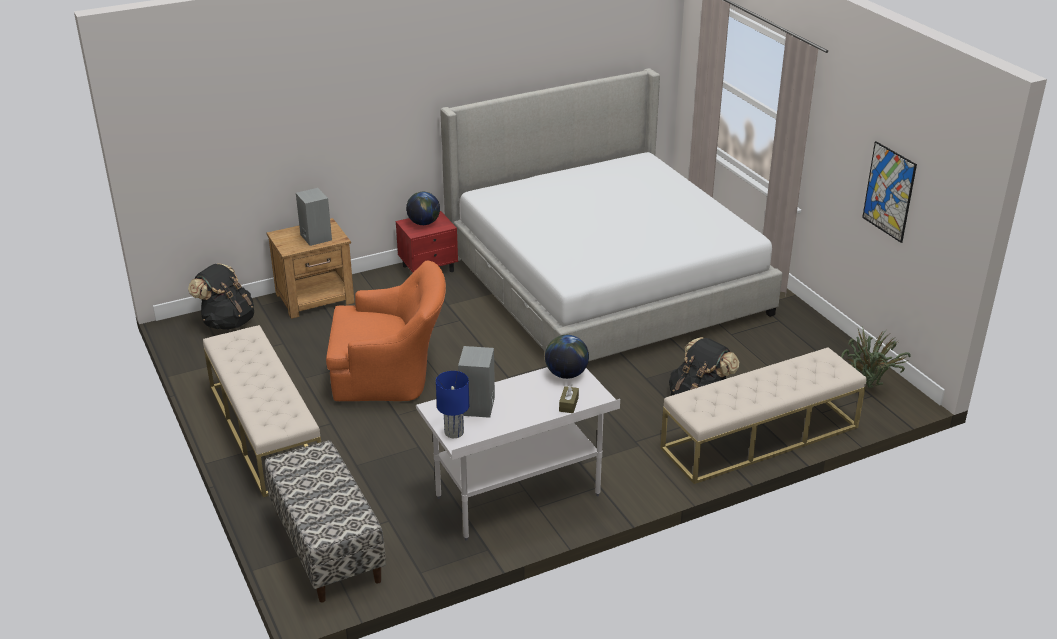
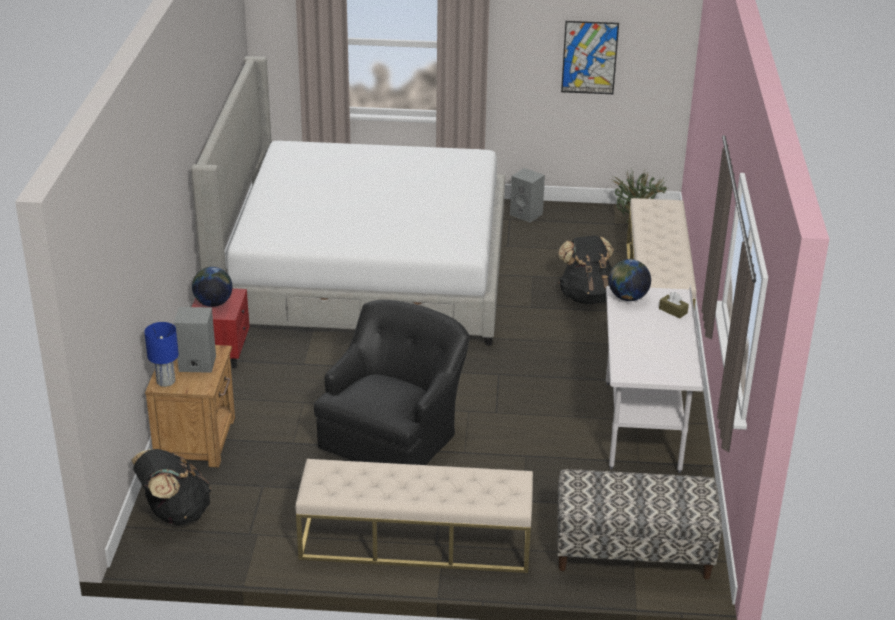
camera: 60 degrees left, 0 degrees up
orange armchair [326,260,446,402] -> black armchair [314,300,470,465]
blue table lamp [436,371,469,438] -> blue table lamp moved to [144,322,179,387]
grey speaker [458,346,495,418] -> grey speaker moved to [510,168,545,223]

